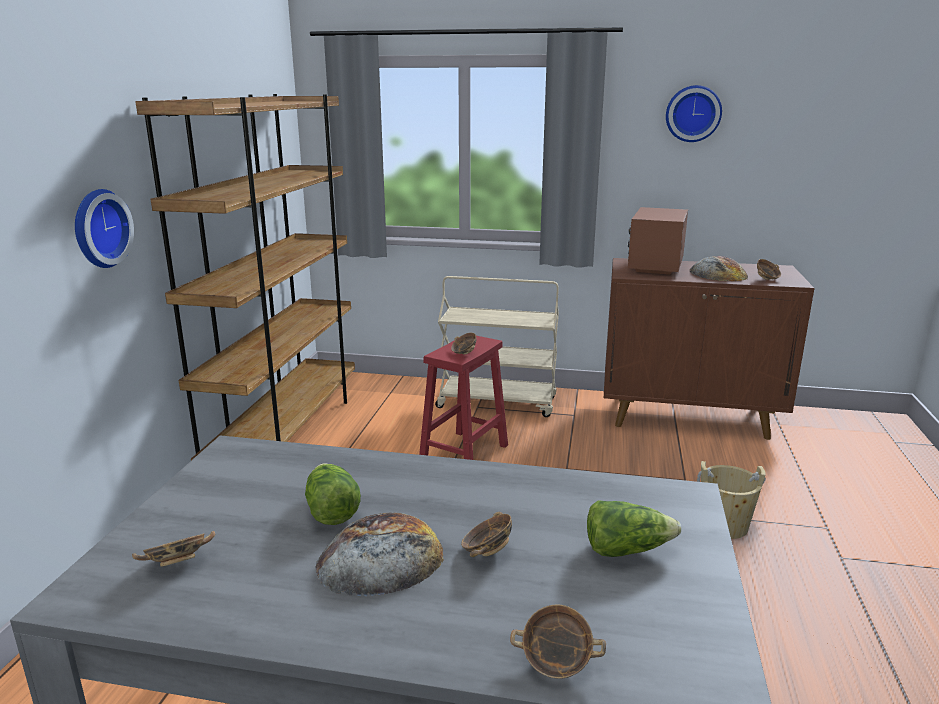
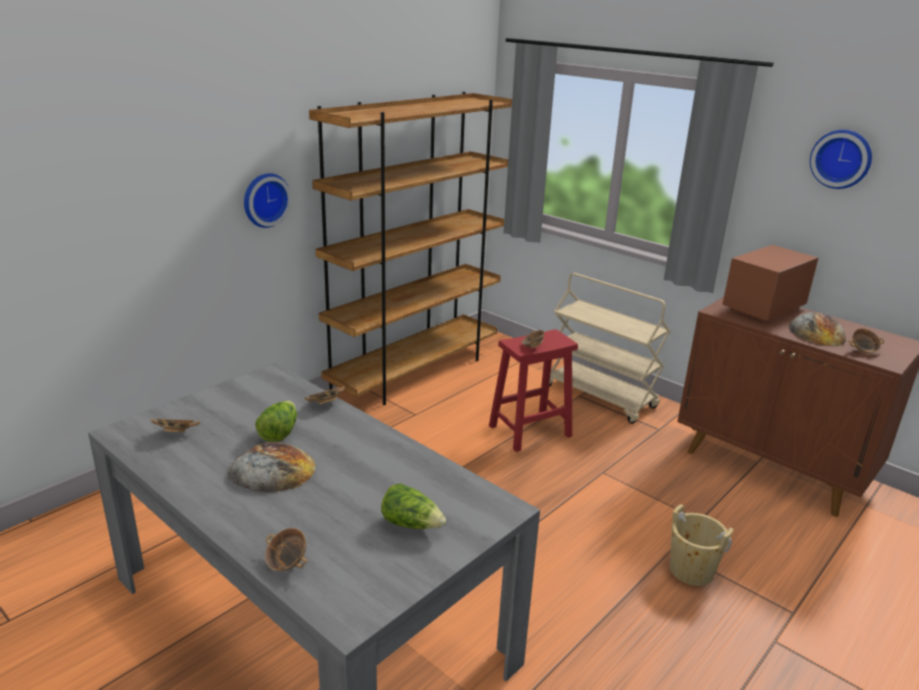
camera: 30 degrees right, 5 degrees up
bowl [461,512,512,557] -> bowl moved to [305,386,345,405]

